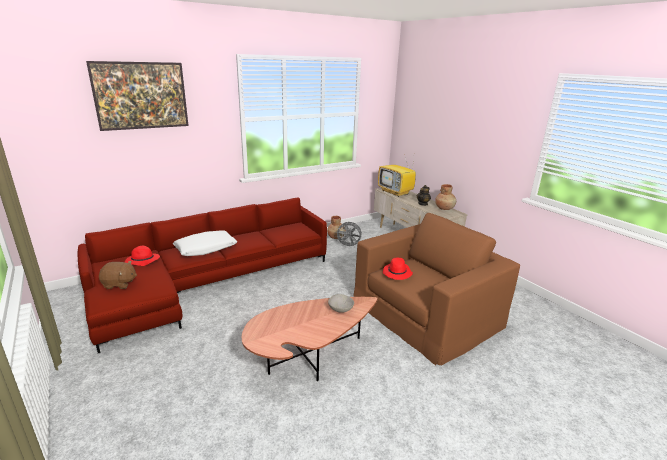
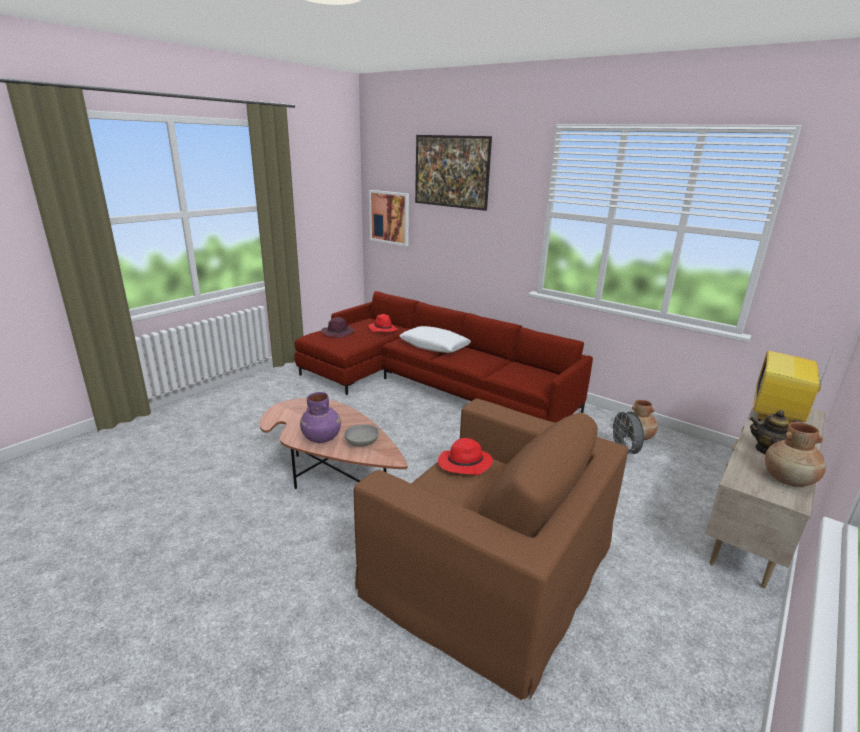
camera: 70 degrees right, 0 degrees up
brown plush toy [99,261,137,289] -> purple hat [321,317,354,338]
none -> purple vase [300,392,341,443]
none -> picture [369,190,409,246]

